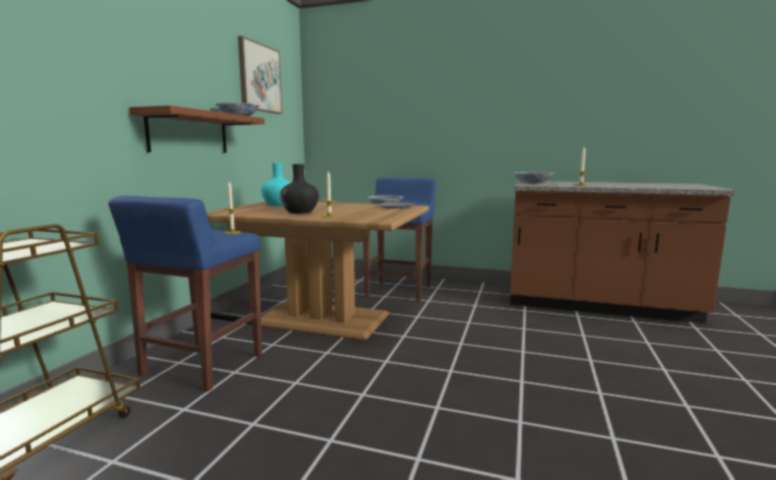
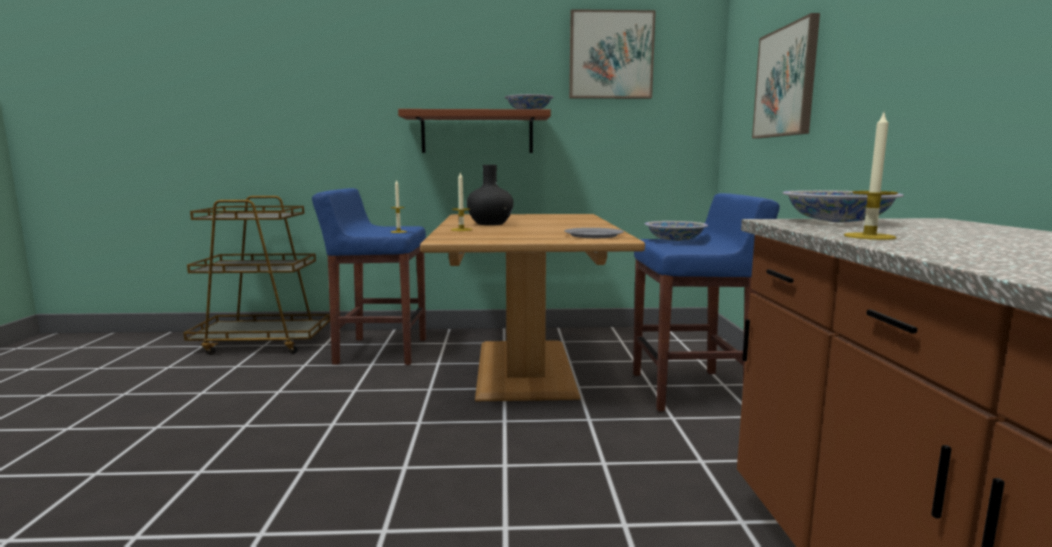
camera: 70 degrees right, 0 degrees up
turquoise vase [261,163,291,206] -> none
none -> picture [752,13,820,139]

